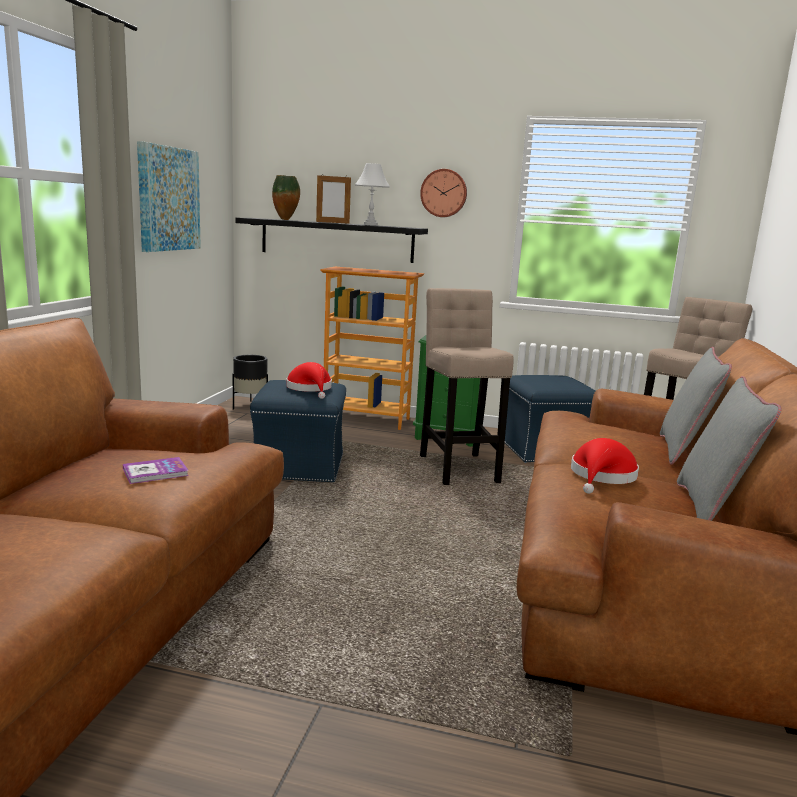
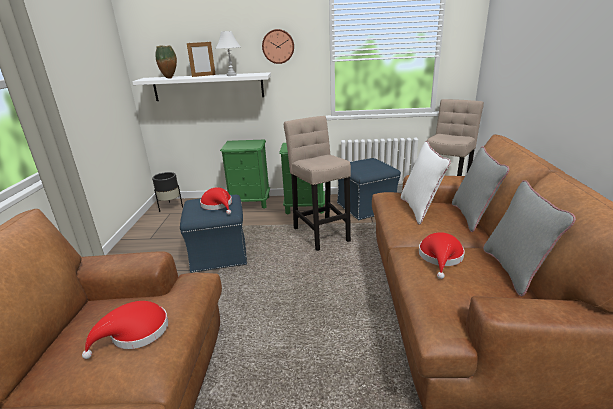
camera: 10 degrees left, 10 degrees up
book [123,457,189,484] -> red hat [82,301,169,359]
picture [137,141,201,252] -> none
black shelf [235,218,428,263] -> white shelf [132,72,271,101]
bookcase [320,267,424,430] -> green nightstand [220,139,270,209]
none -> white pillow [401,141,451,225]

